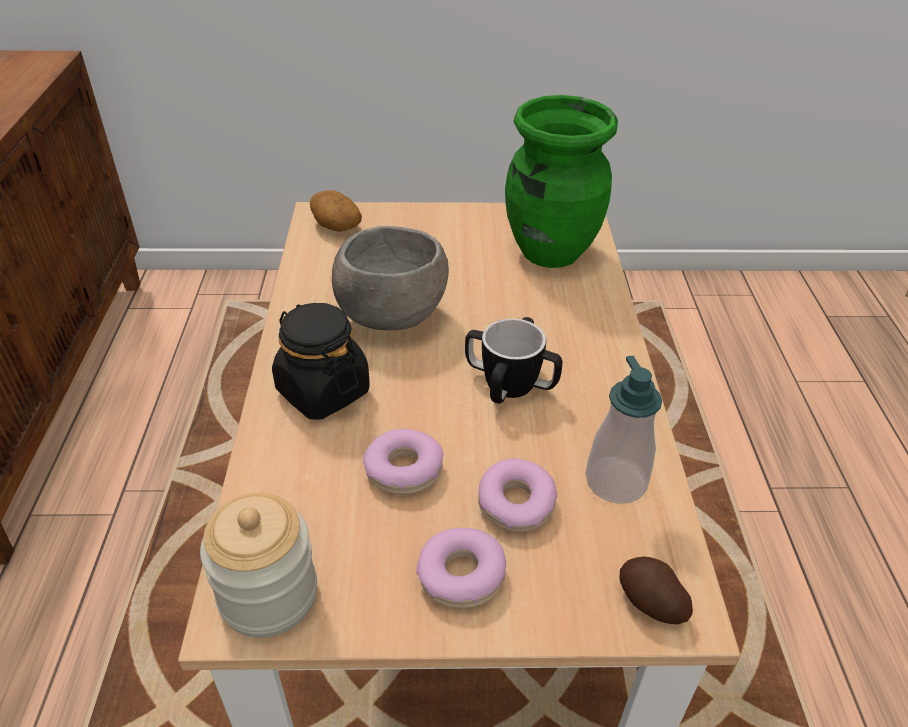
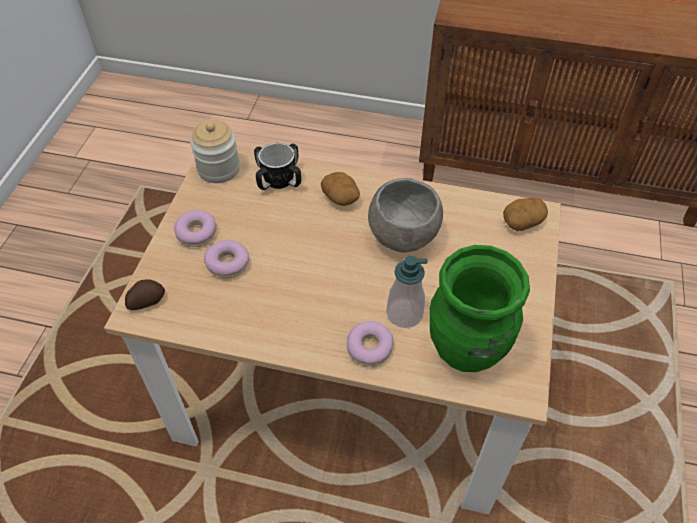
camera: 105 degrees right, 10 degrees up
black jar [272,303,370,420] -> potato [321,172,360,206]
donut [363,429,443,495] -> donut moved to [347,321,393,366]
mug [465,317,563,403] -> mug moved to [254,143,301,190]
soap dispenser [585,356,662,504] -> soap dispenser moved to [386,256,428,328]

